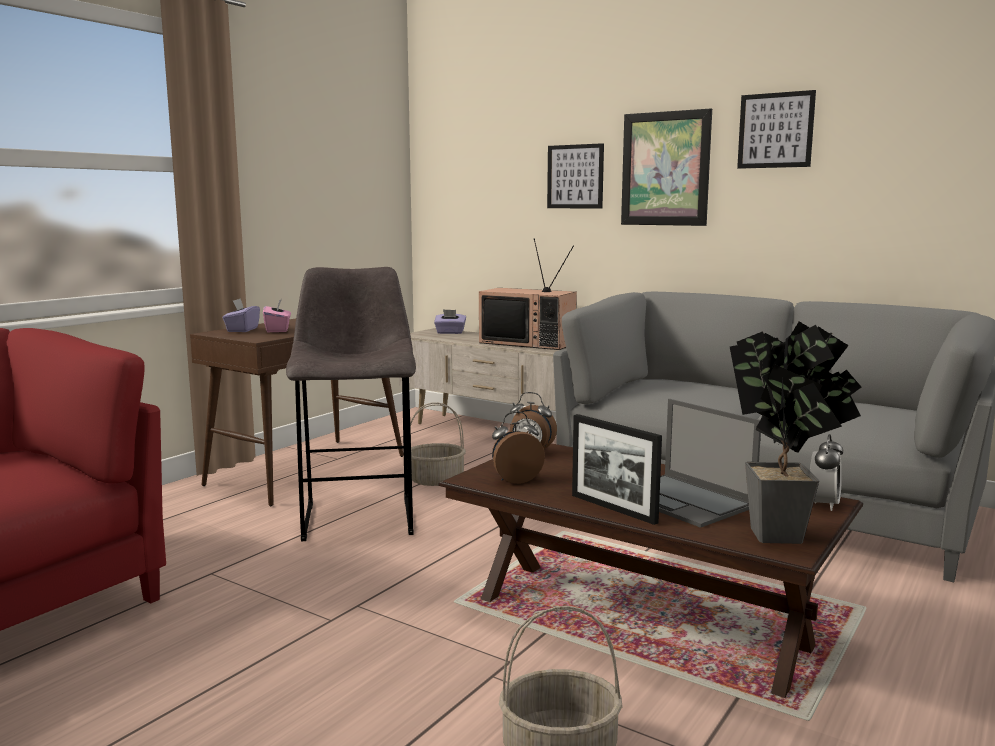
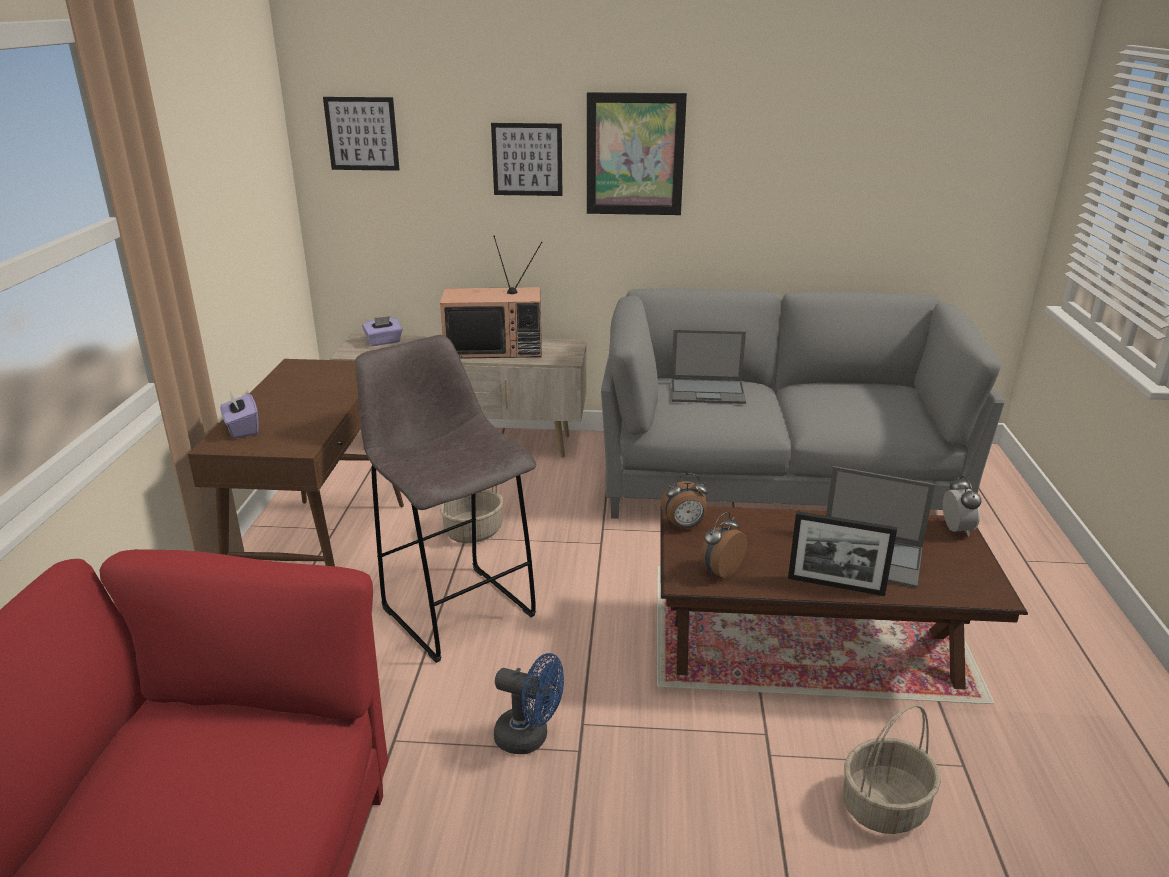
camera: 30 degrees left, 15 degrees up
pink tissue box [263,299,291,332] -> none
potted plant [730,321,861,544] -> none
picture [737,90,816,169] -> picture moved to [323,97,400,171]
none -> blue fan [494,653,564,754]
none -> laptop [671,329,746,404]

